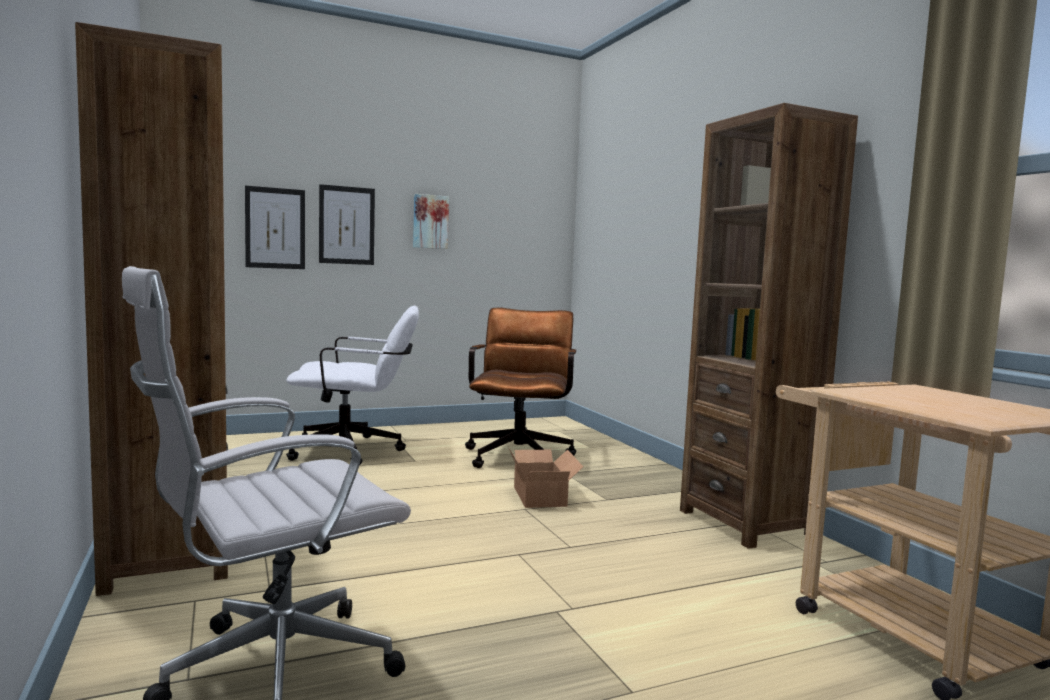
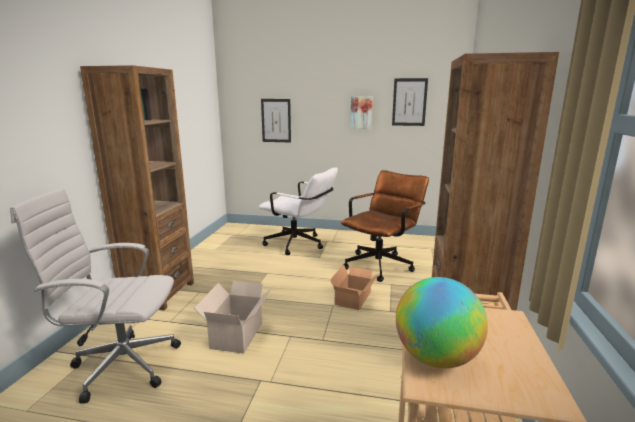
camera: 35 degrees right, 10 degrees up
picture [319,184,375,265] -> picture moved to [392,78,428,126]
none -> cardboard box [194,281,271,354]
none -> globe [396,277,488,368]

